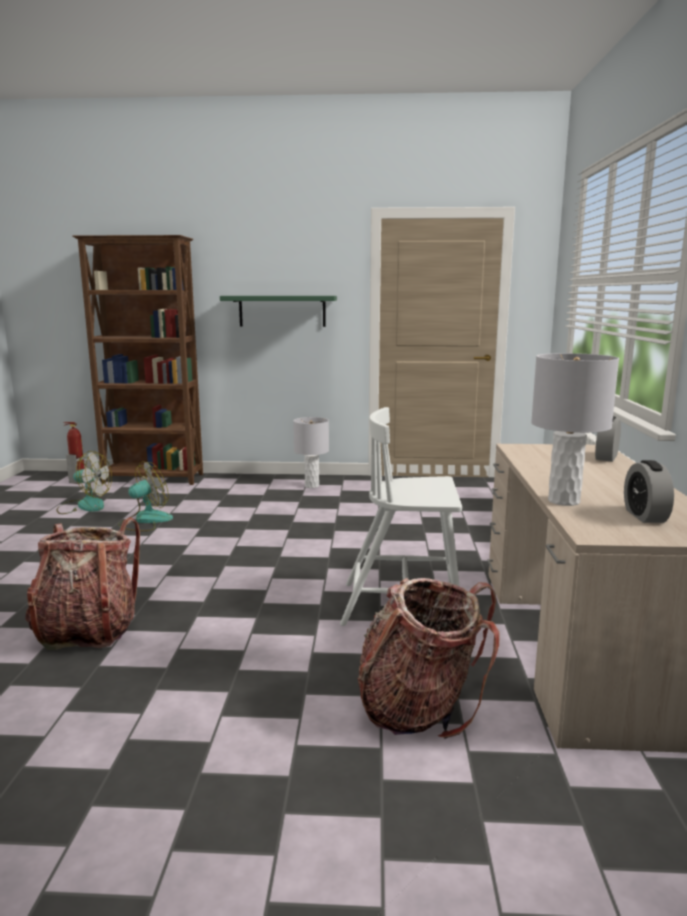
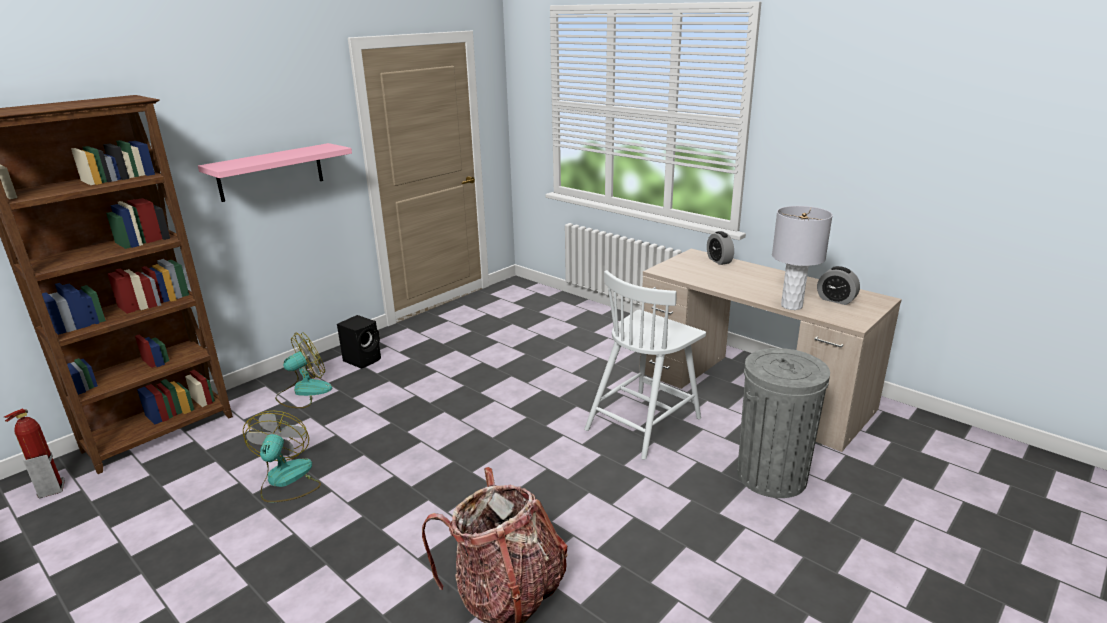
camera: 50 degrees left, 10 degrees up
fan [56,451,112,514] -> fan moved to [275,332,332,408]
green shelf [220,296,337,327] -> pink shelf [198,143,352,202]
grey table lamp [293,417,329,488] -> black speaker [337,315,381,369]
backpack [358,578,500,739] -> grey trash can [737,348,830,498]

